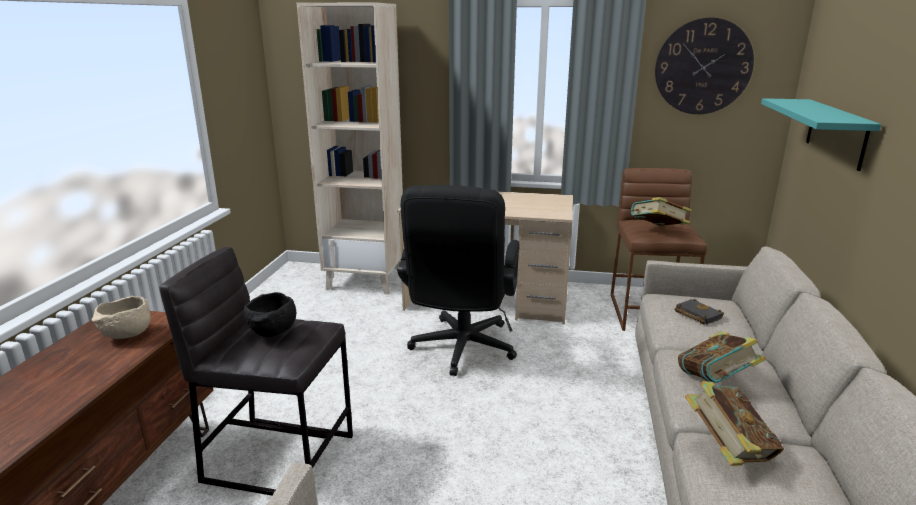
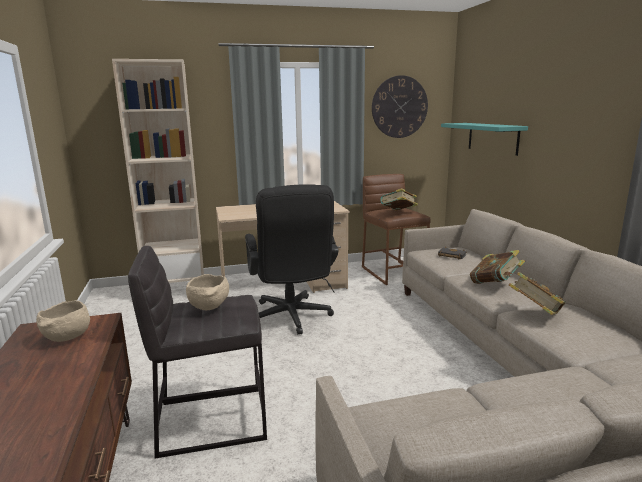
camera: 25 degrees left, 5 degrees down
black bowl [243,292,296,337] -> beige bowl [186,274,229,310]

